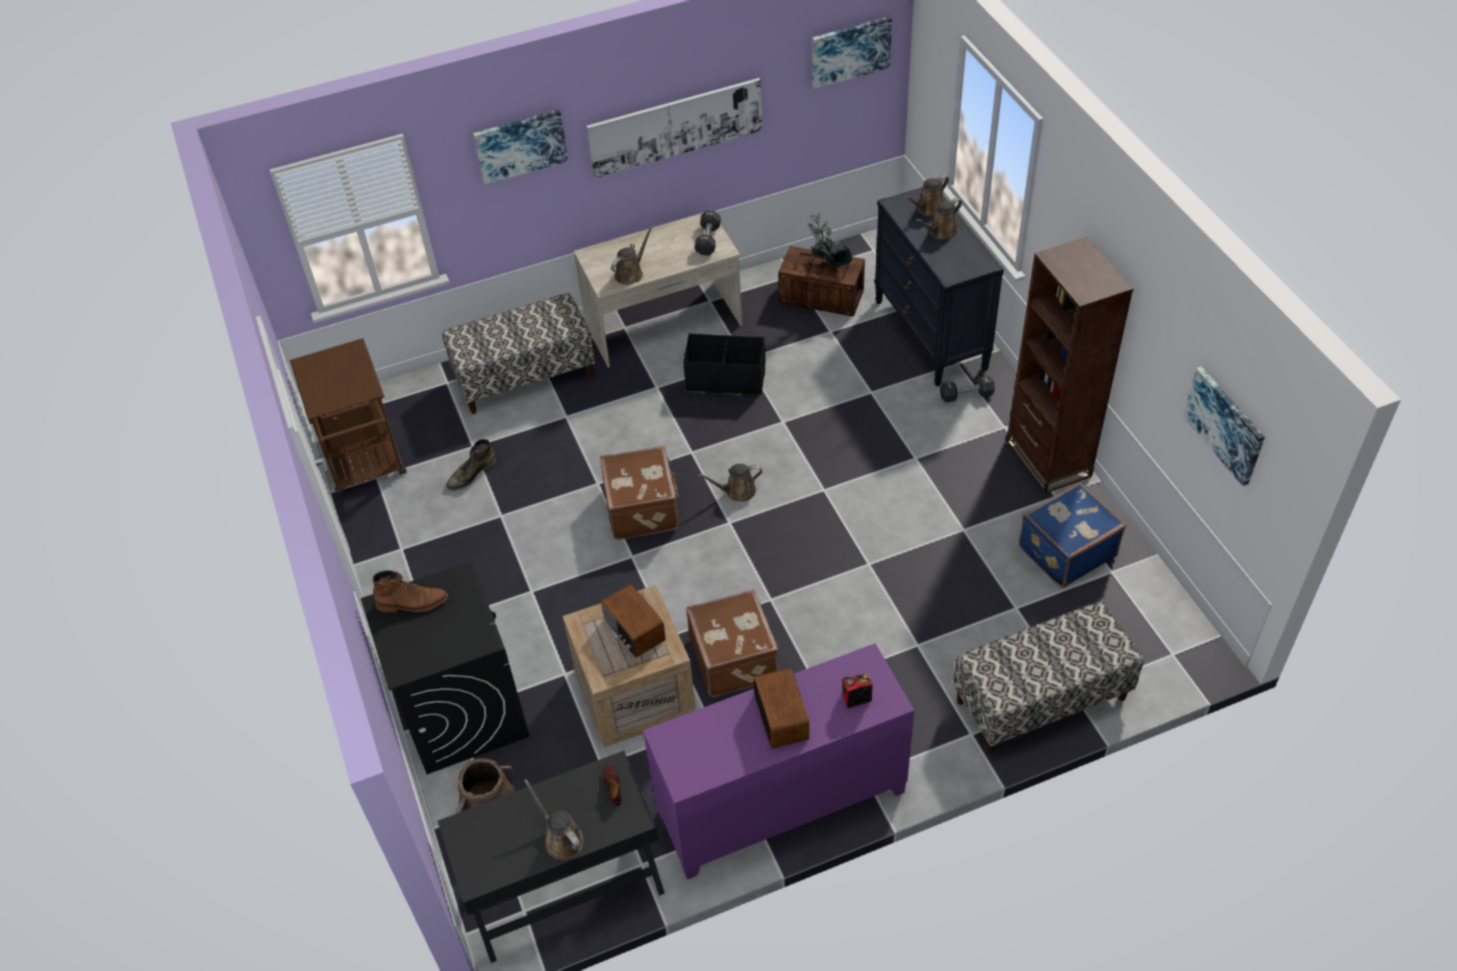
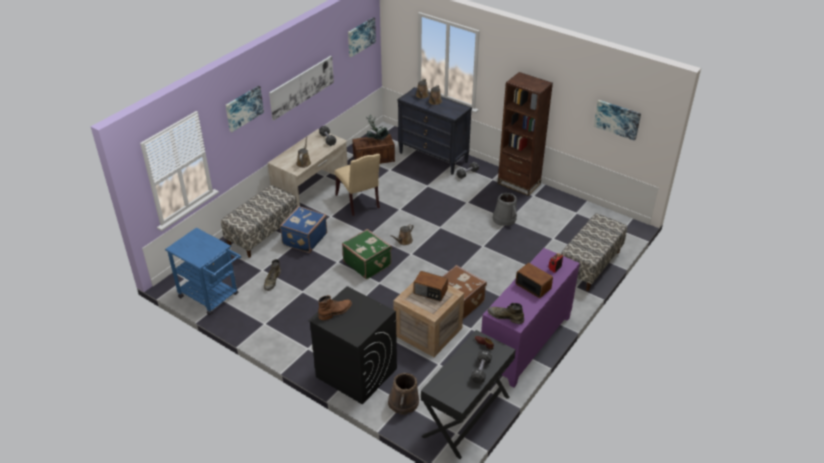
camera: 35 degrees left, 10 degrees down
brown cart [290,338,407,495] -> blue cart [165,228,241,315]
brown watering can [524,779,583,860] -> black dumbbell [471,350,492,384]
brown suitcase [600,446,679,540] -> green suitcase [342,229,392,279]
black storage box [683,334,765,395] -> beige chair [335,154,381,216]
blue suitcase [1019,481,1126,588] -> blue suitcase moved to [280,206,327,253]
none -> green boot [488,303,524,324]
none -> grey bucket [493,193,517,226]

